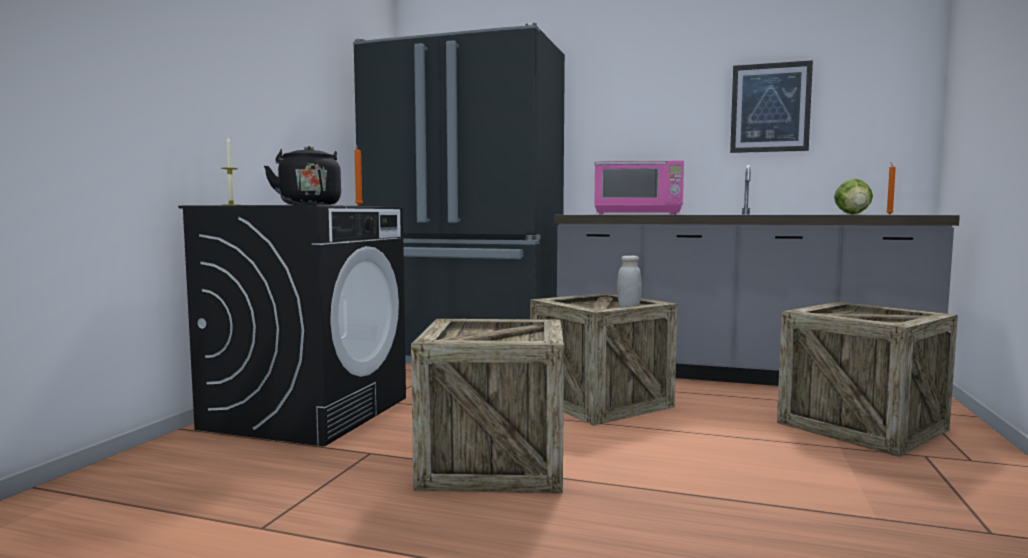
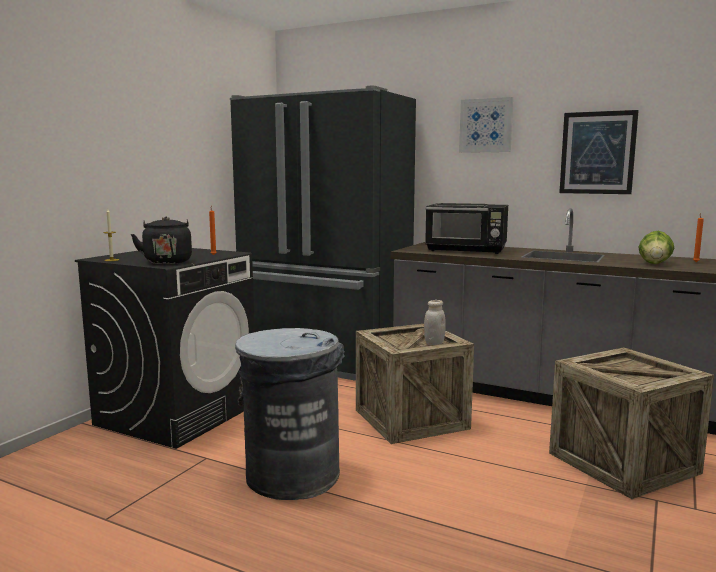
camera: 10 degrees right, 5 degrees up
crate [411,319,564,494] -> grey trash can [235,328,345,500]
pink microwave [594,160,684,215] -> black microwave [425,203,508,254]
none -> picture [459,97,513,153]

